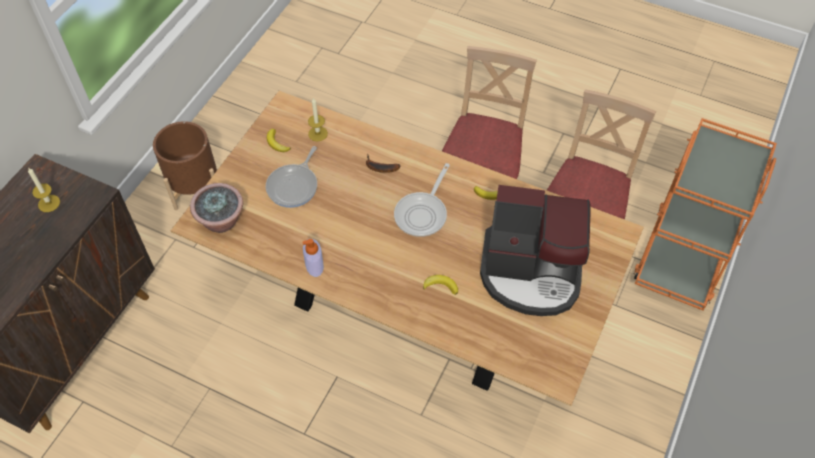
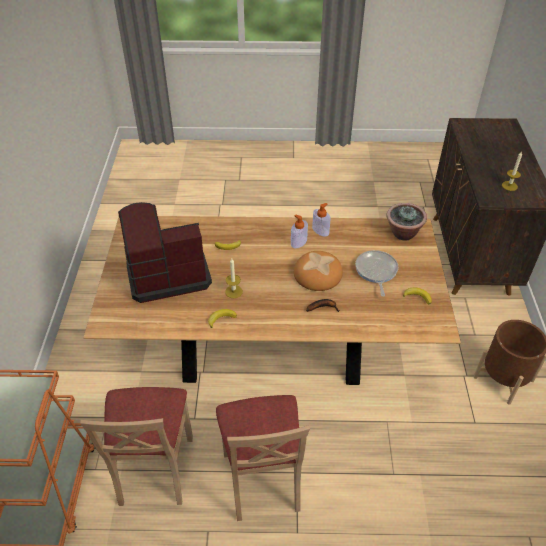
camera: 155 degrees right, 10 degrees down
candle [308,98,328,142] -> candle moved to [225,259,243,298]
frying pan [394,163,450,237] -> none
none -> soap dispenser [291,214,308,249]
none -> bread [294,251,343,291]

